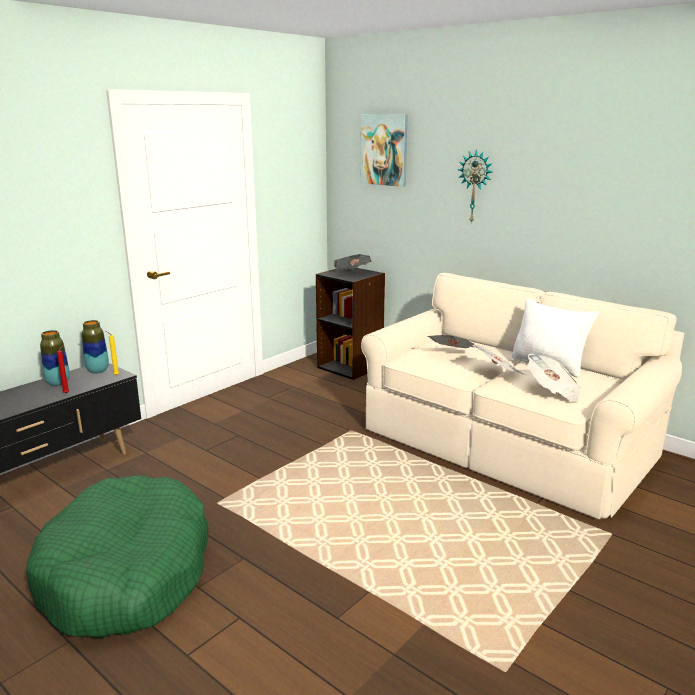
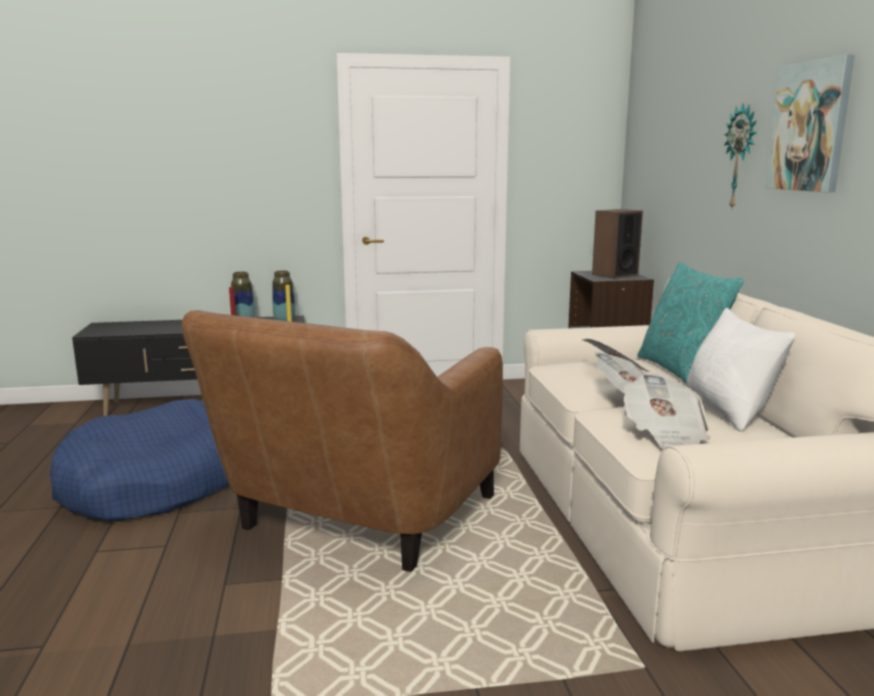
camera: 40 degrees right, 5 degrees down
green dog bed [26,475,208,638] -> blue dog bed [49,399,229,521]
newspaper [334,254,371,269] -> speaker [592,209,643,279]
picture [361,114,408,187] -> picture moved to [765,54,855,192]
none -> brown armchair [182,310,503,572]
none -> turquoise pillow [637,262,744,384]

